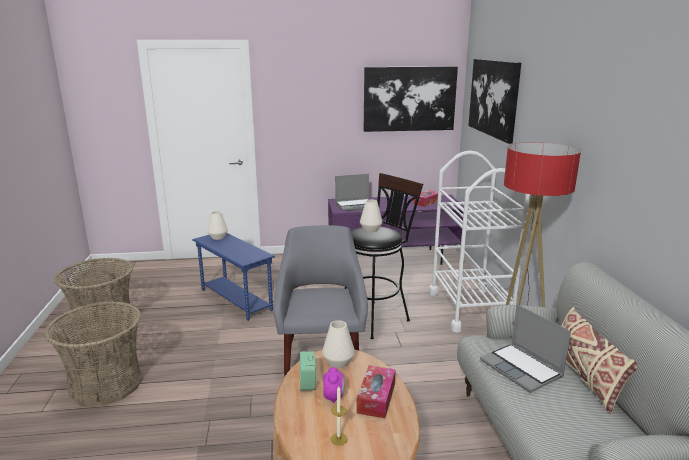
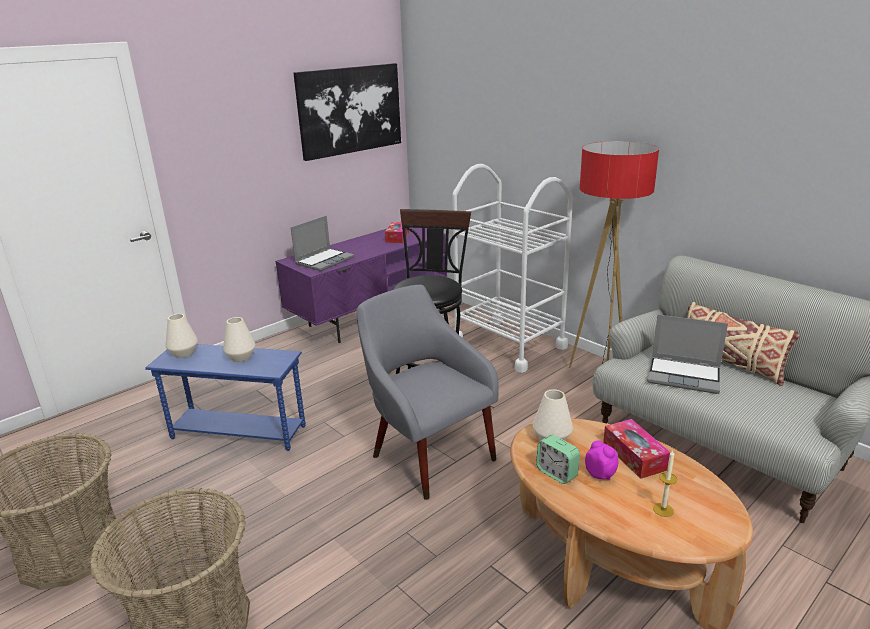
camera: 35 degrees left, 5 degrees up
white vase [360,200,383,232] -> white vase moved to [223,317,255,362]
picture [468,59,521,144] -> none

